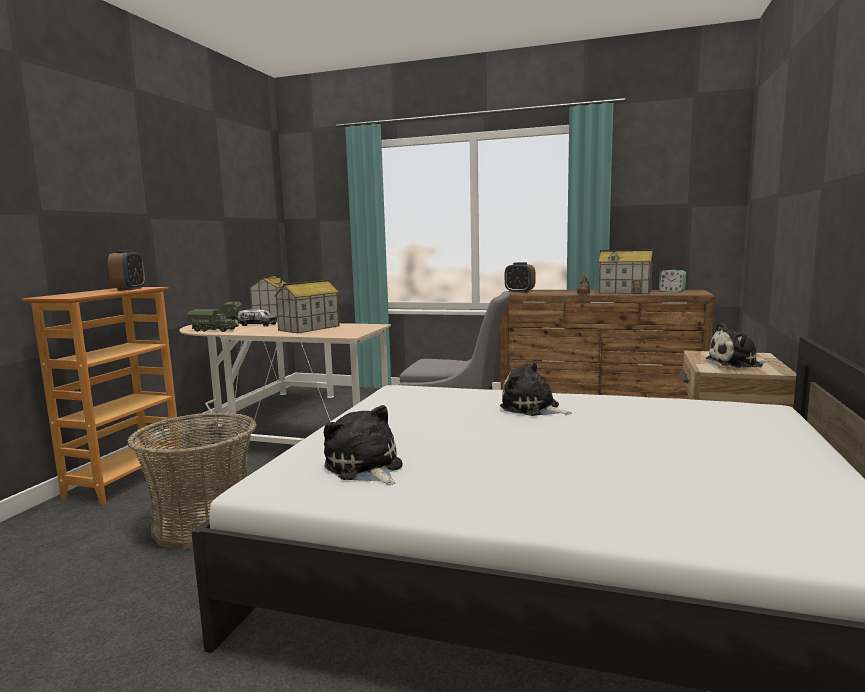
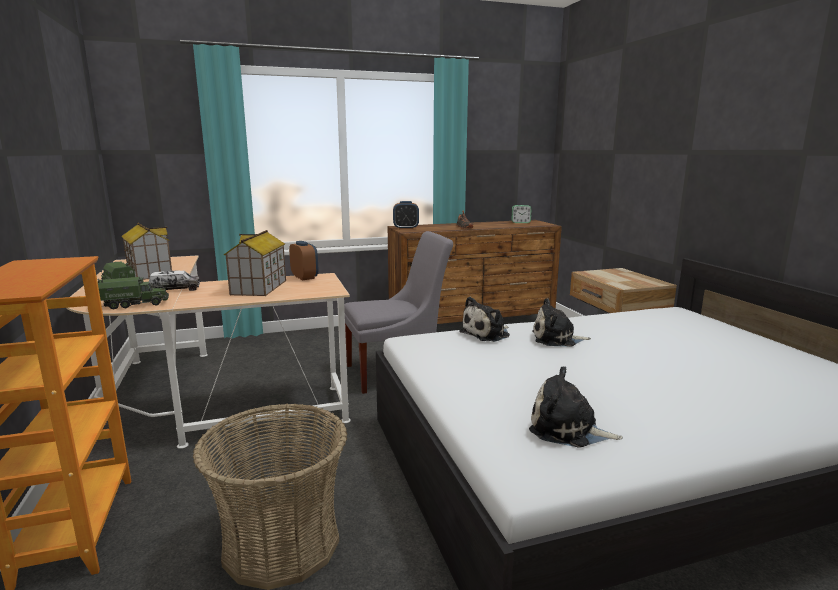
camera: 35 degrees left, 5 degrees up
alarm clock [108,250,146,290] -> alarm clock moved to [289,241,318,280]
toy house [599,249,653,294] -> none
plush toy [705,323,770,368] -> plush toy moved to [459,297,510,342]

